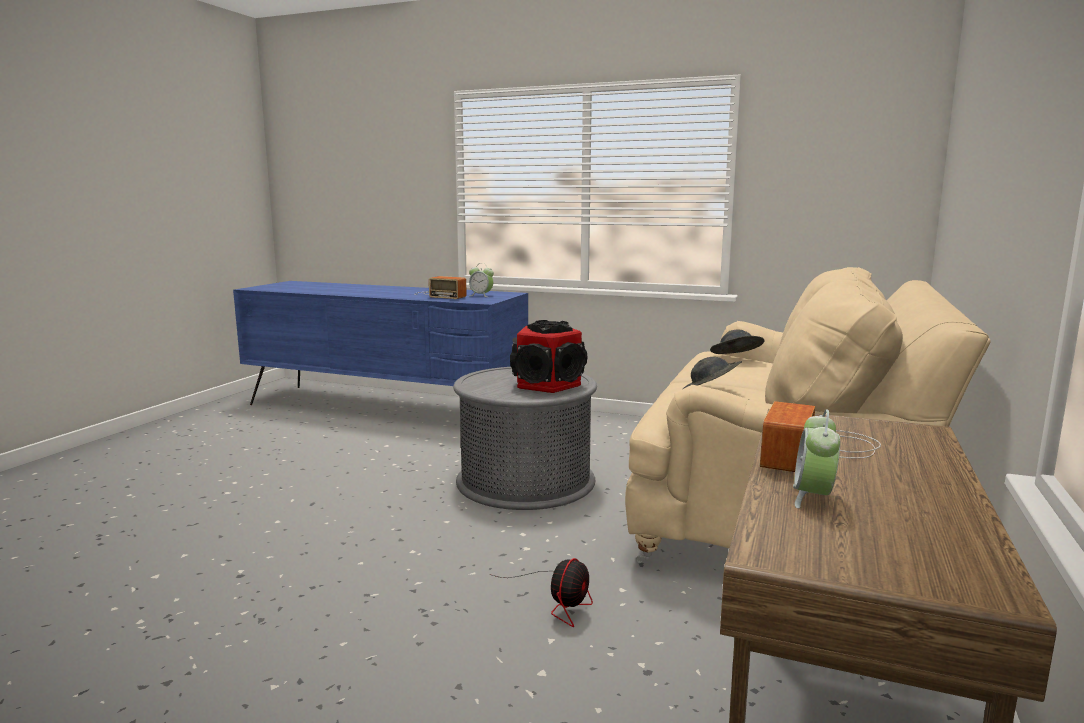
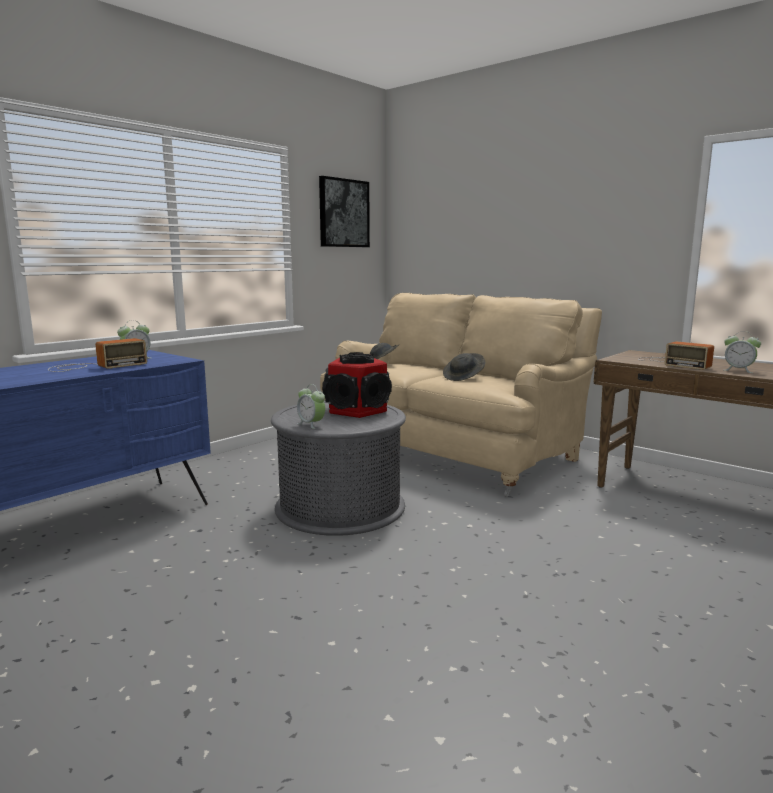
camera: 70 degrees left, 0 degrees up
fan [489,558,593,627] -> none
none -> alarm clock [297,384,325,429]
none -> picture [319,176,370,247]

